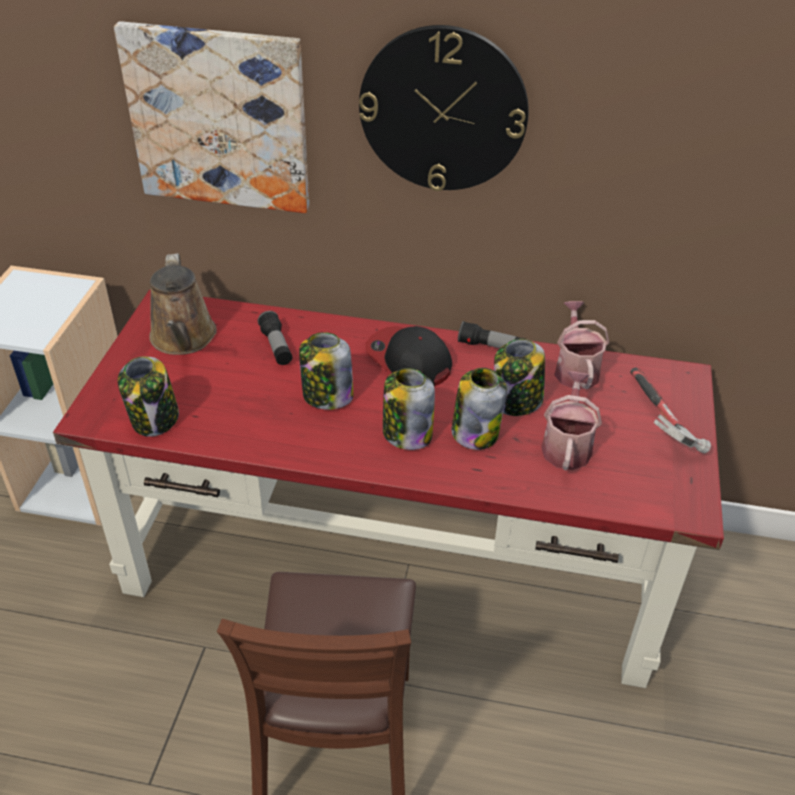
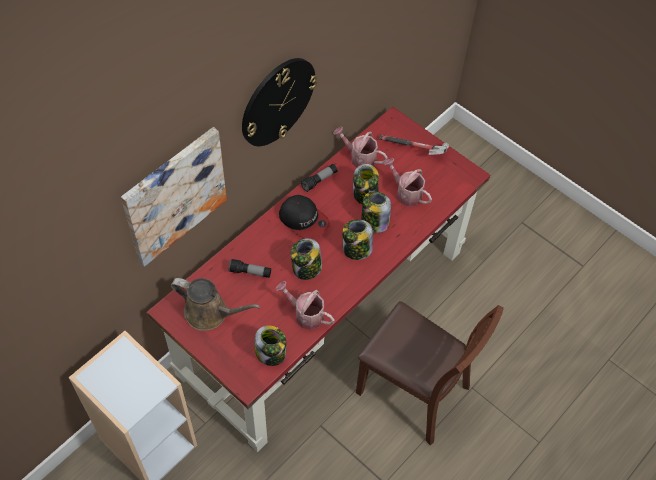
camera: 60 degrees left, 15 degrees up
cap [365,326,452,386] -> cap turned 120 degrees counterclockwise [279,195,330,239]
none -> watering can [276,281,335,330]

